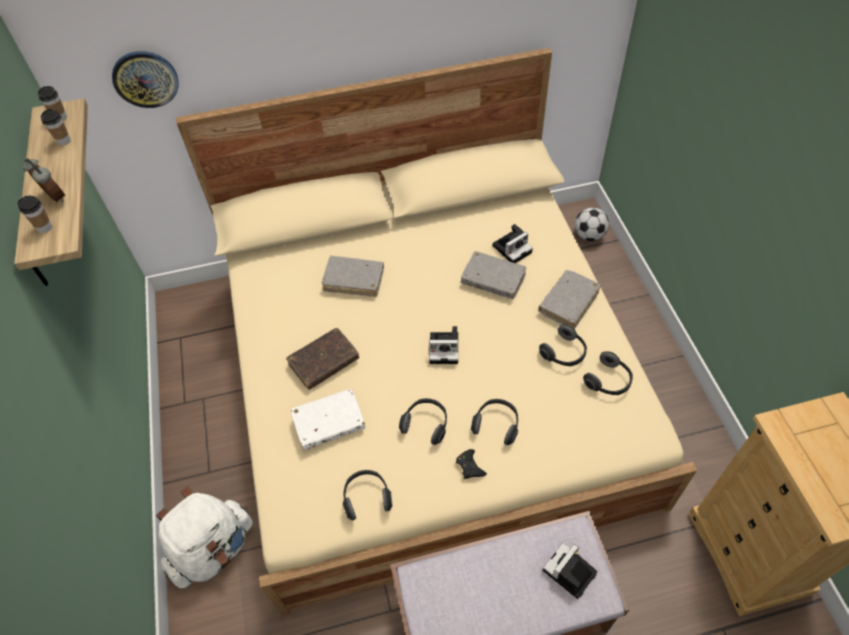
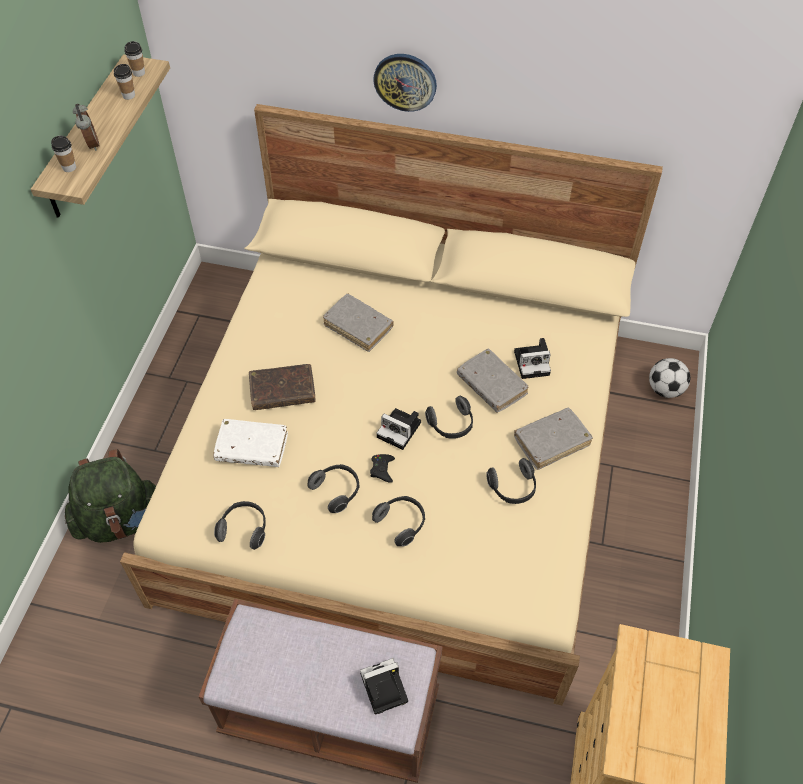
camera: 25 degrees right, 0 degrees up
wall clock [112,51,178,108] -> wall clock moved to [373,54,437,112]
white backpack [156,486,253,588] -> green backpack [64,449,156,543]
black game controller [456,449,487,479] -> black game controller moved to [370,454,395,483]
headphones [583,351,633,395] -> headphones moved to [425,396,473,439]

